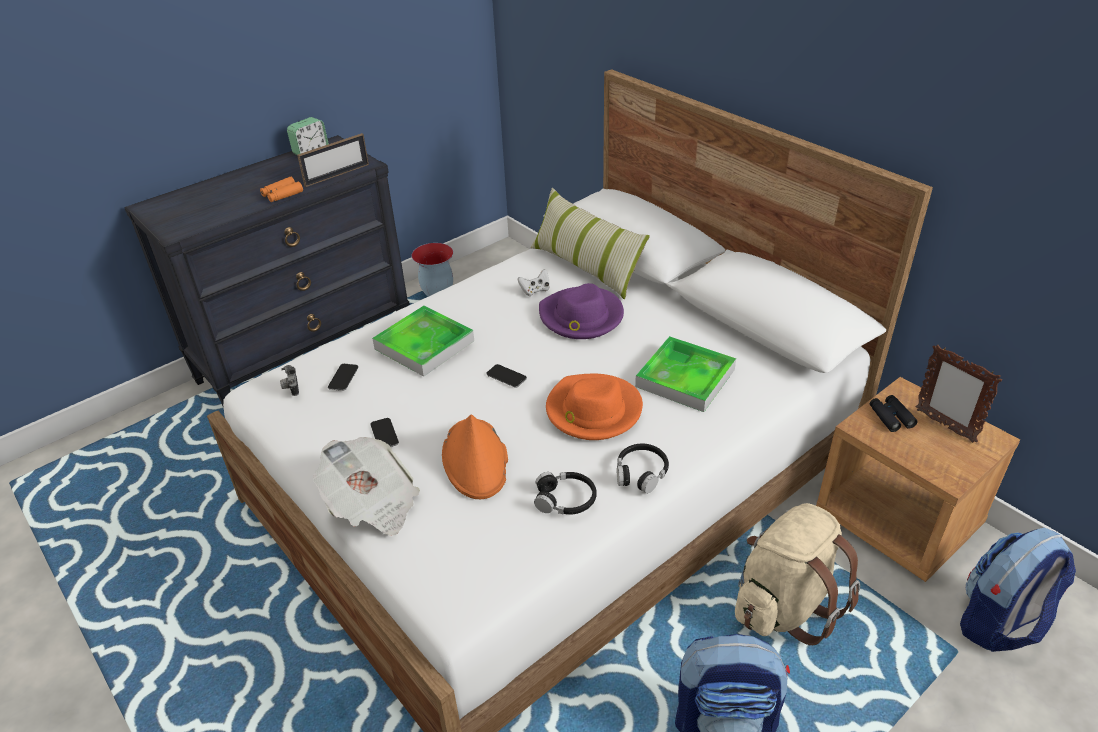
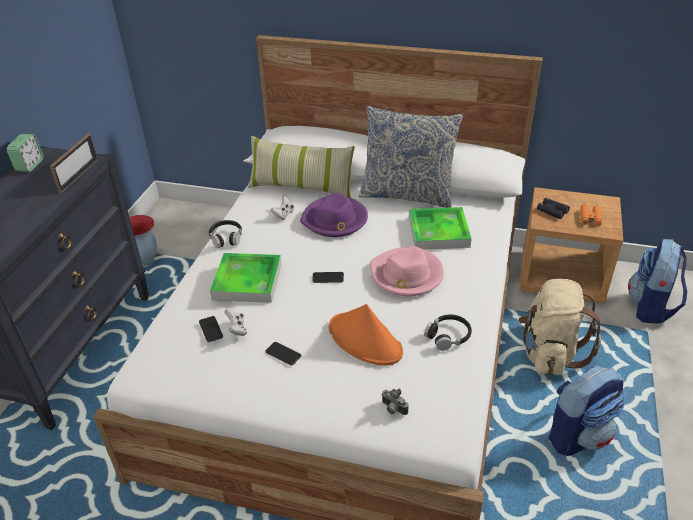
camera: 35 degrees left, 0 degrees up
orange binoculars [260,177,303,202] -> orange binoculars moved to [580,204,602,226]
camera [280,365,299,396] -> camera moved to [381,389,409,415]
newspaper [313,437,420,536] -> none
orange hat [546,374,643,440] -> pink hat [370,246,444,296]
black headphones [617,444,669,494] -> black headphones moved to [209,220,242,248]
picture frame [915,345,1002,443] -> none
none -> white game controller [224,309,247,336]
none -> pillow [359,106,463,208]

